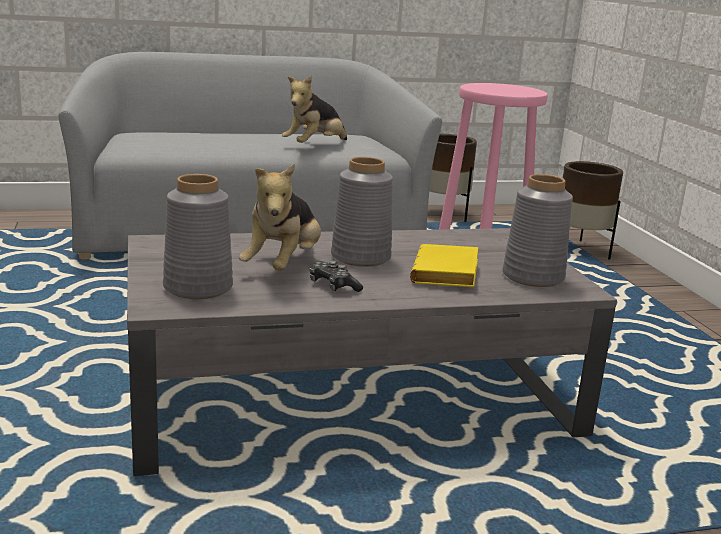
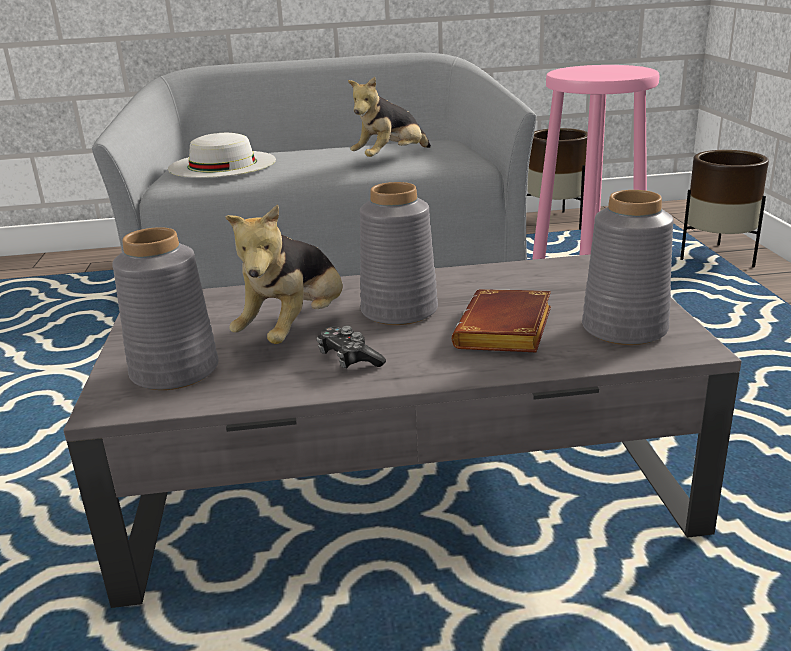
camera: 10 degrees right, 5 degrees up
yellow book [410,244,478,287] -> brown book [452,289,551,352]
none -> white hat [168,133,276,178]

